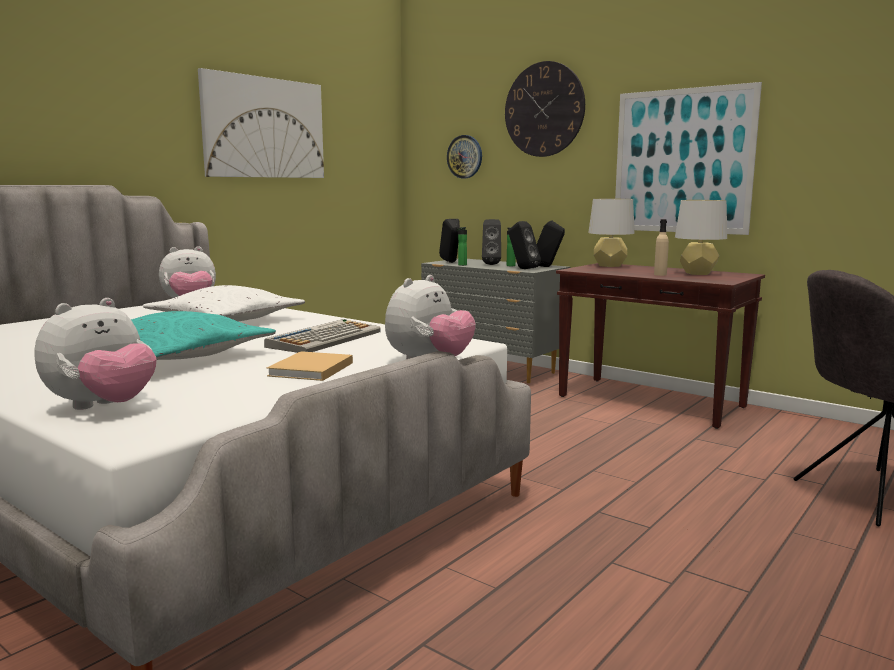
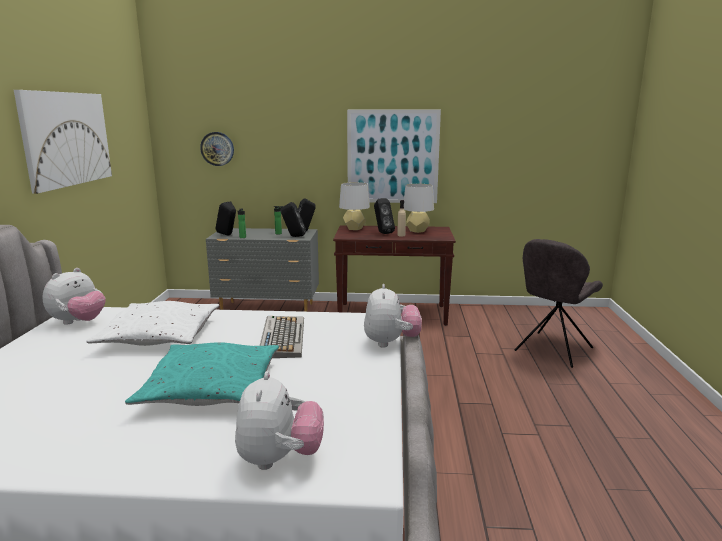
camera: 35 degrees left, 5 degrees up
beige book [267,351,353,381] -> none
black speaker [482,219,501,265] -> black speaker moved to [374,198,395,234]
wall clock [505,61,585,157] -> none

